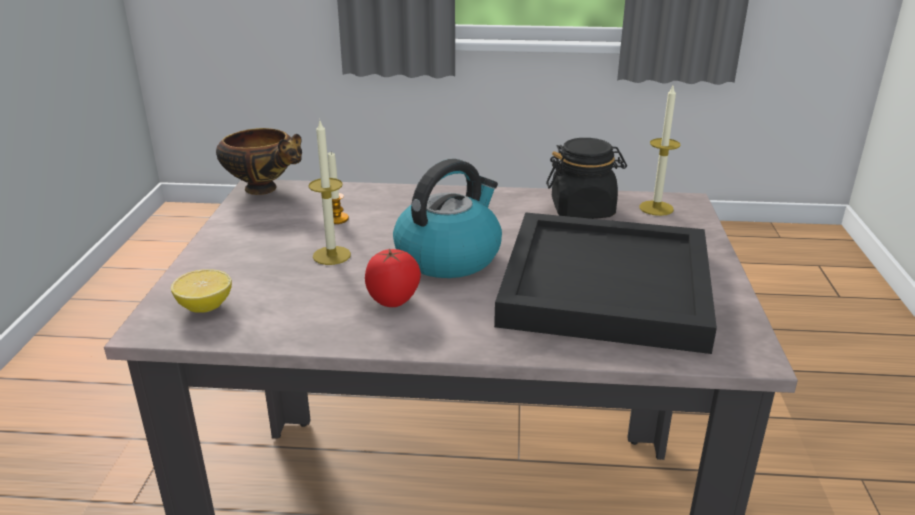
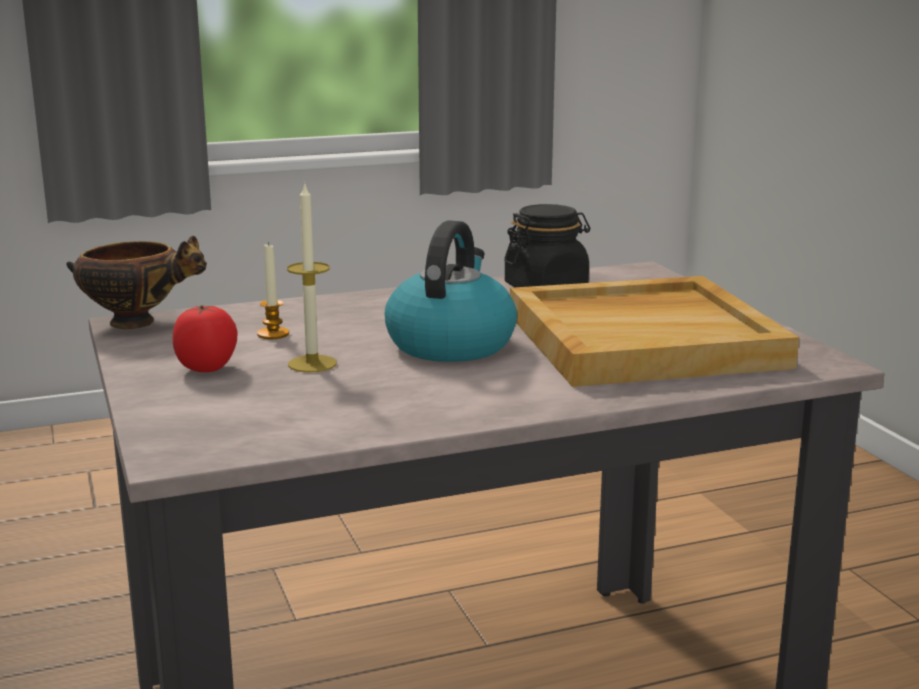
camera: 25 degrees left, 10 degrees down
lemon [171,269,232,313] -> none
tomato [365,248,421,307] -> tomato moved to [173,305,238,372]
black tray [494,212,717,354] -> beige tray [510,276,799,387]
candle [639,86,680,216] -> none

